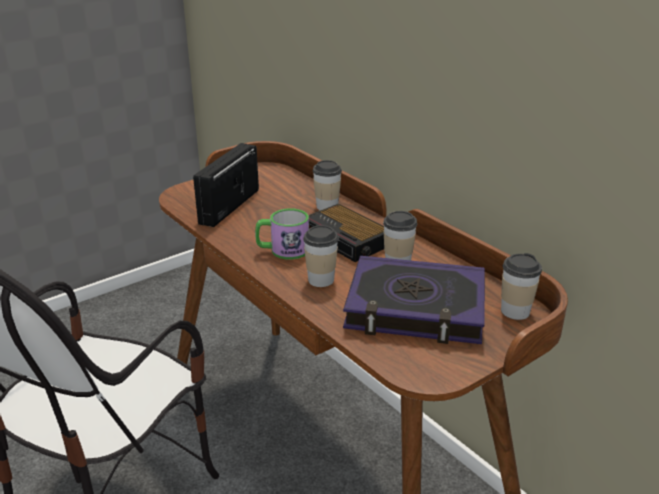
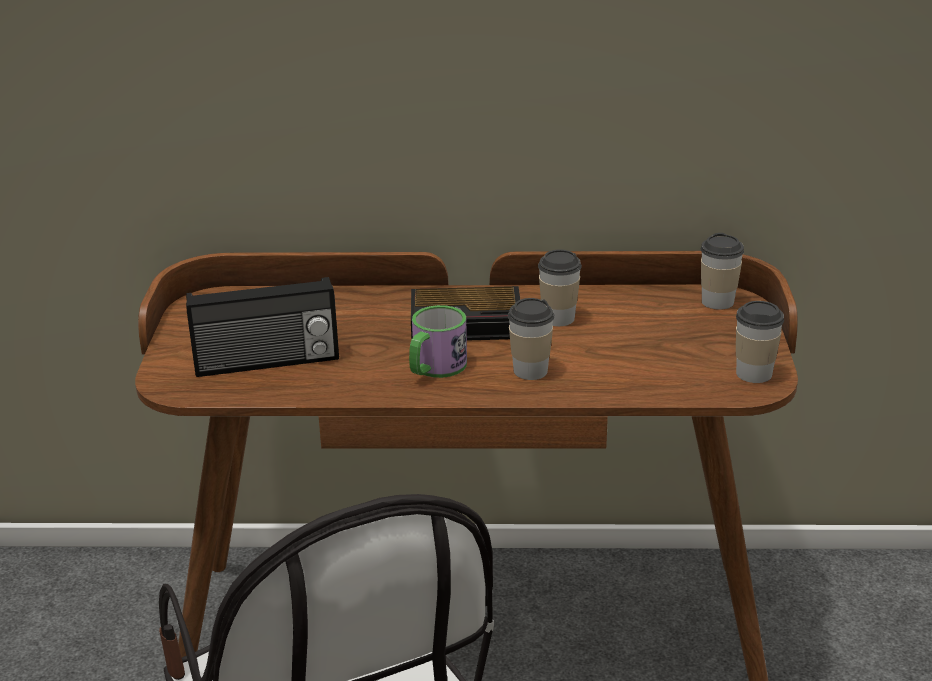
camera: 50 degrees left, 0 degrees up
radio [193,143,259,227] -> radio turned 75 degrees counterclockwise [186,277,339,377]
cup [313,160,342,210] -> cup moved to [736,301,784,383]
book [343,256,485,344] -> none

